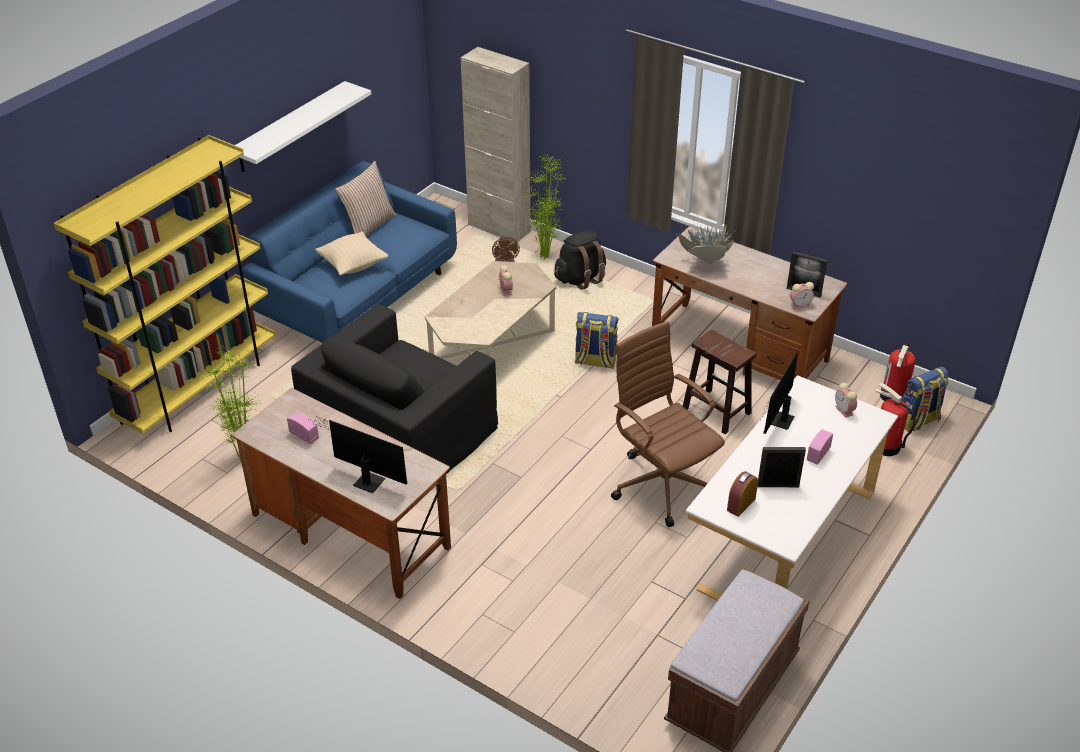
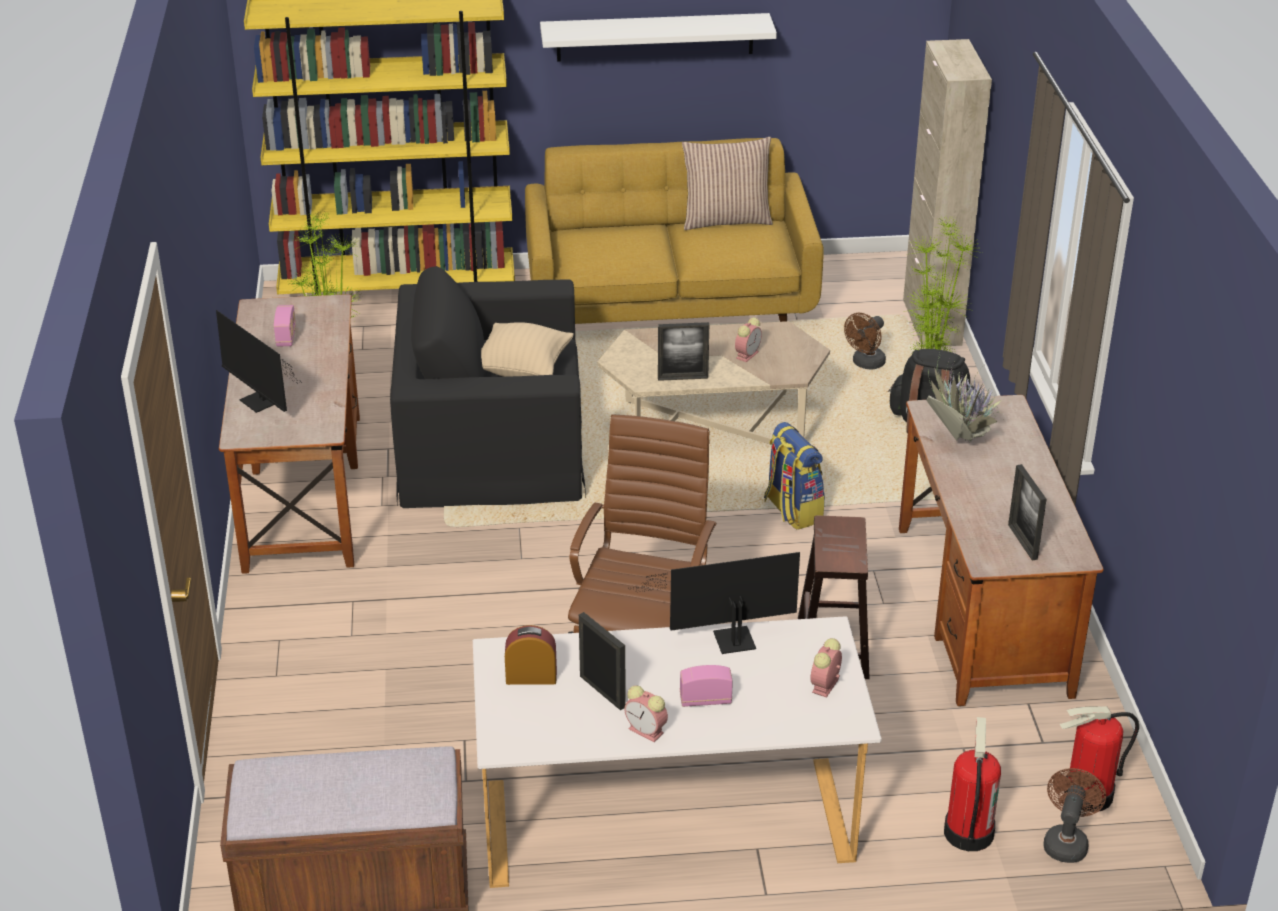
camera: 50 degrees right, 5 degrees down
blue sofa [242,162,457,343] -> yellow sofa [525,138,824,324]
monitor [308,417,408,493] -> monitor turned 150 degrees clockwise [216,310,302,413]
beige pillow [315,231,388,276] -> beige pillow moved to [481,322,574,377]
alarm clock [790,282,814,309] -> alarm clock moved to [624,686,668,742]
backpack [902,367,949,432] -> brown fan [1043,768,1106,863]
none -> picture frame [658,322,709,381]

